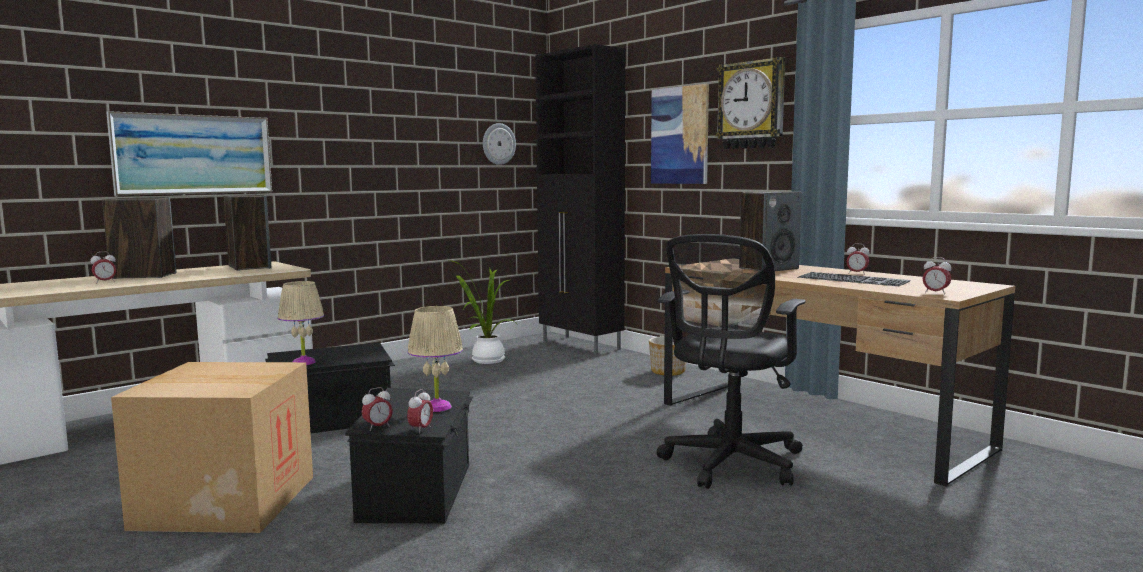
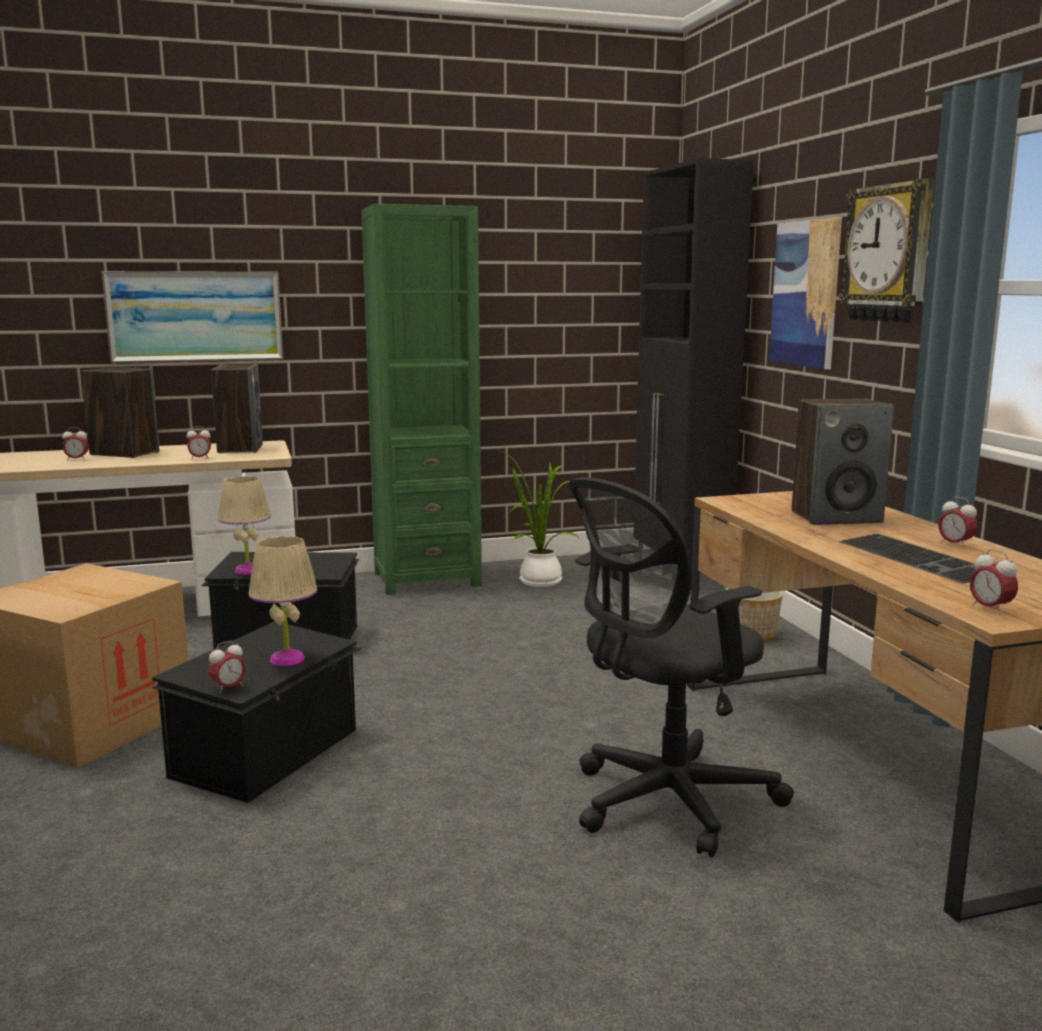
camera: 25 degrees right, 5 degrees up
alarm clock [362,387,393,431] -> alarm clock moved to [186,426,211,460]
wall clock [483,123,516,165] -> none
none -> green bookcase [361,204,482,595]

